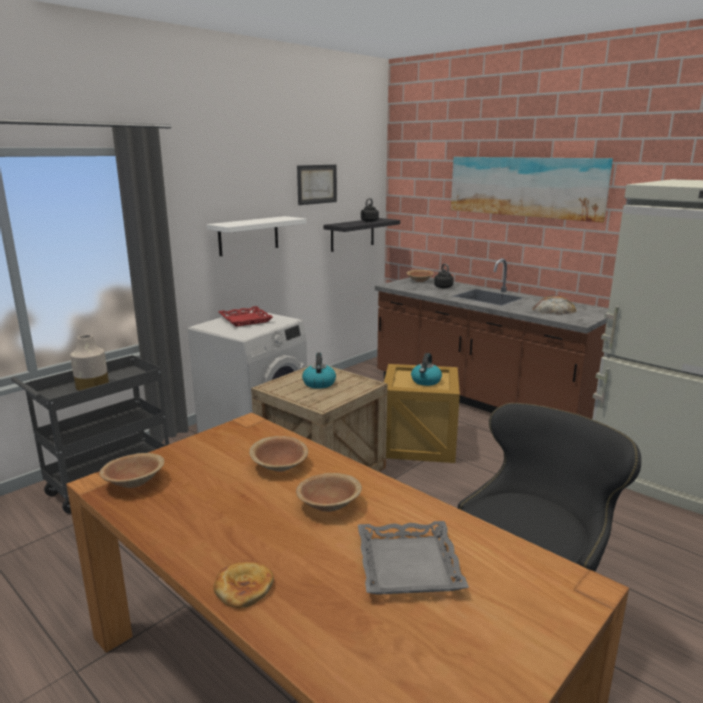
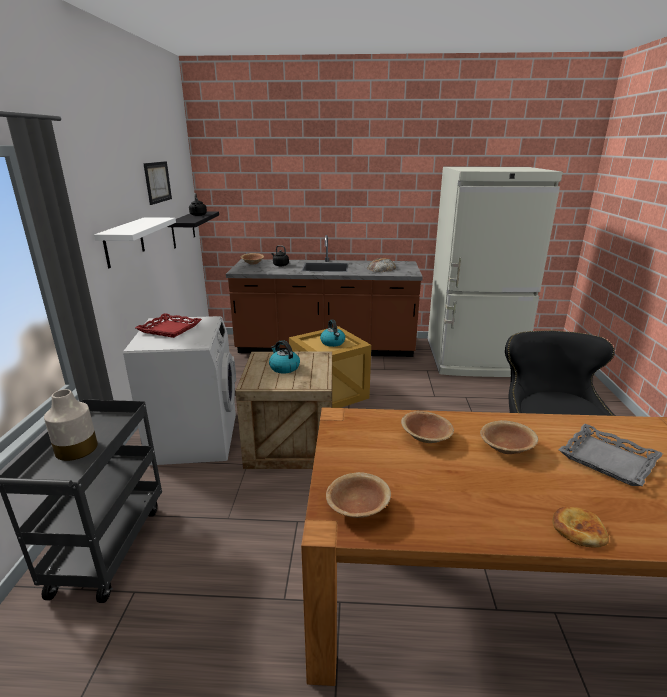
camera: 40 degrees left, 5 degrees up
picture [451,157,613,222] -> none

